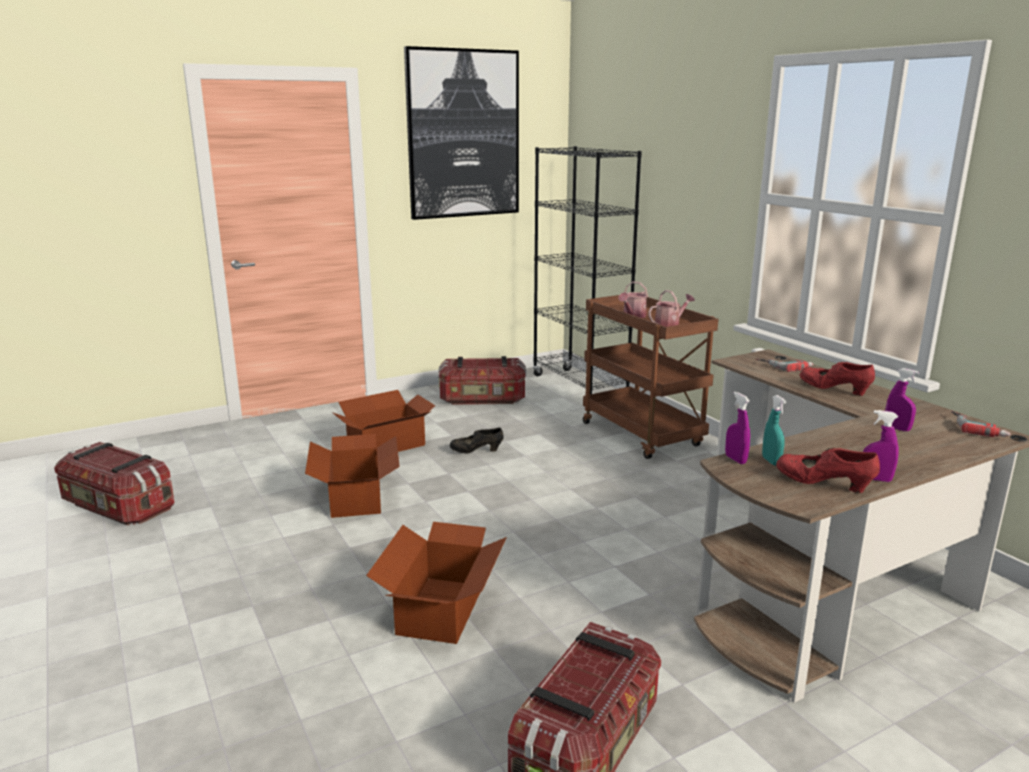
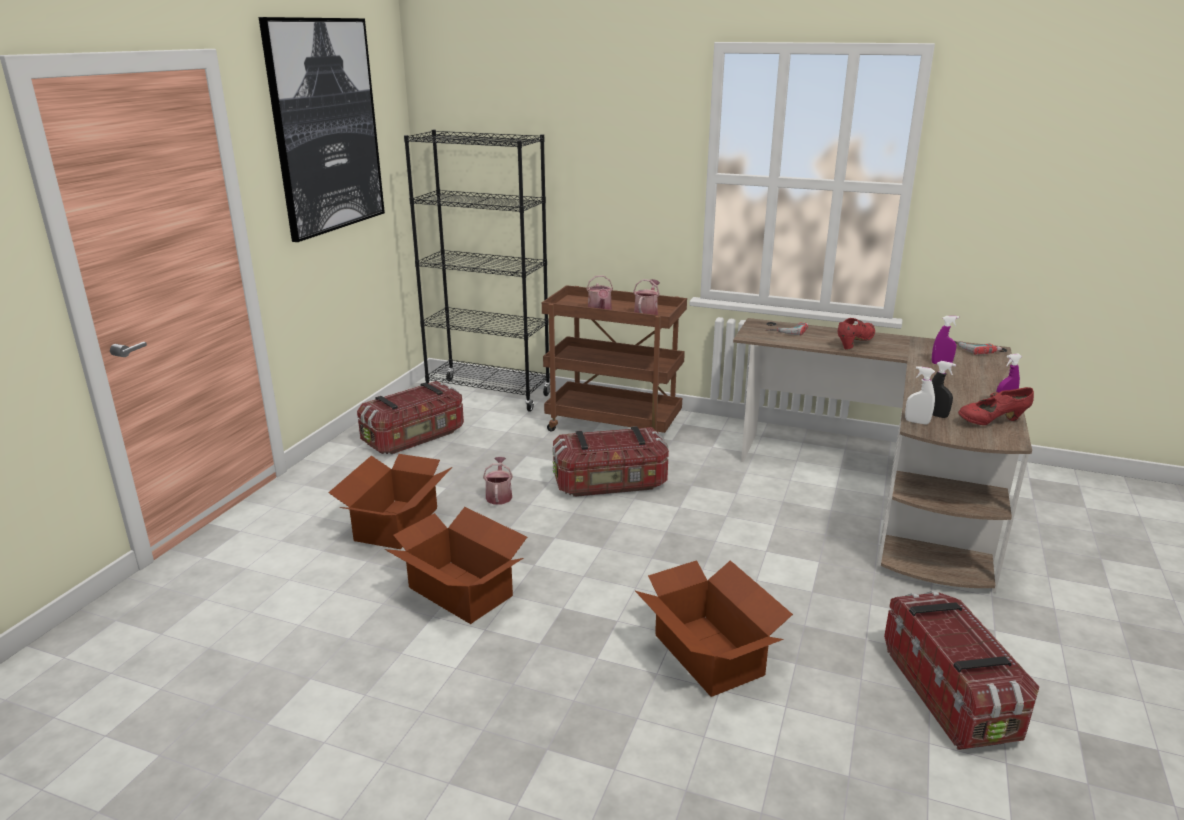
camera: 40 degrees left, 5 degrees up
storage box [54,442,175,525] -> storage box moved to [553,426,669,497]
black shoe [450,428,504,453] -> watering can [483,457,513,505]
purple spray bottle [725,392,750,464] -> white spray bottle [905,366,935,425]
turquoise spray bottle [762,395,786,466] -> black spray bottle [932,361,956,418]
red shoe [800,362,875,396] -> red shoe turned 135 degrees clockwise [838,318,875,349]

